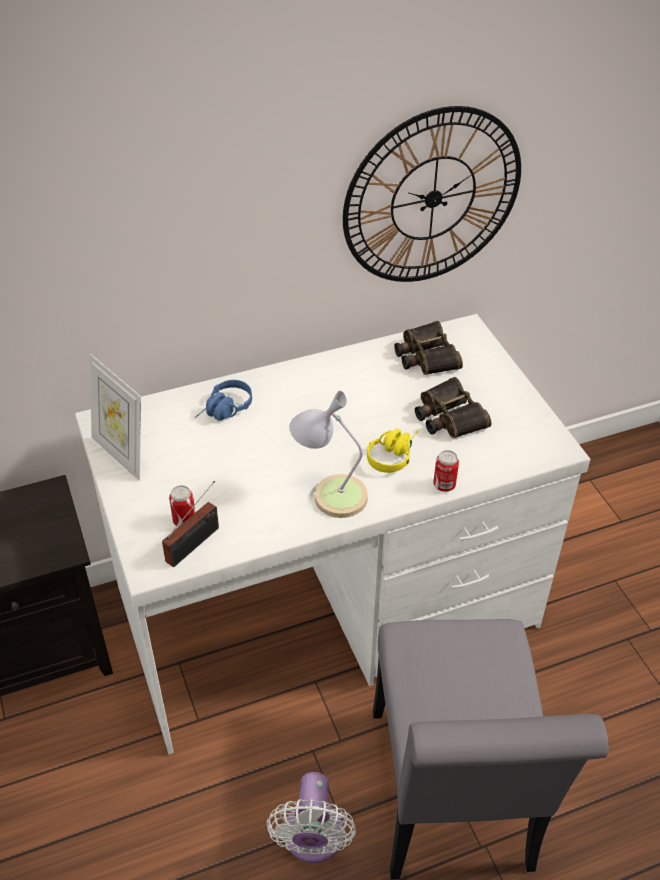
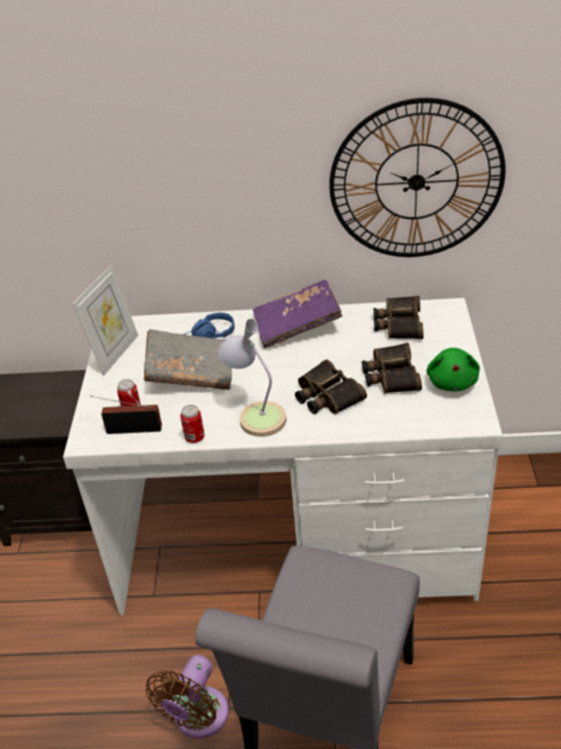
camera: 25 degrees right, 5 degrees down
picture frame [90,354,141,481] -> picture frame turned 135 degrees counterclockwise [73,265,138,376]
radio [162,481,219,567] -> radio turned 150 degrees counterclockwise [90,396,162,434]
white fan [266,772,356,863] -> brown fan [146,655,229,739]
yellow headphones [367,428,420,473] -> binoculars [295,359,367,414]
can [433,450,459,492] -> can moved to [180,405,205,443]
none -> grey book [144,329,232,390]
none -> purple book [253,280,342,348]
none -> green plush toy [426,348,480,391]

